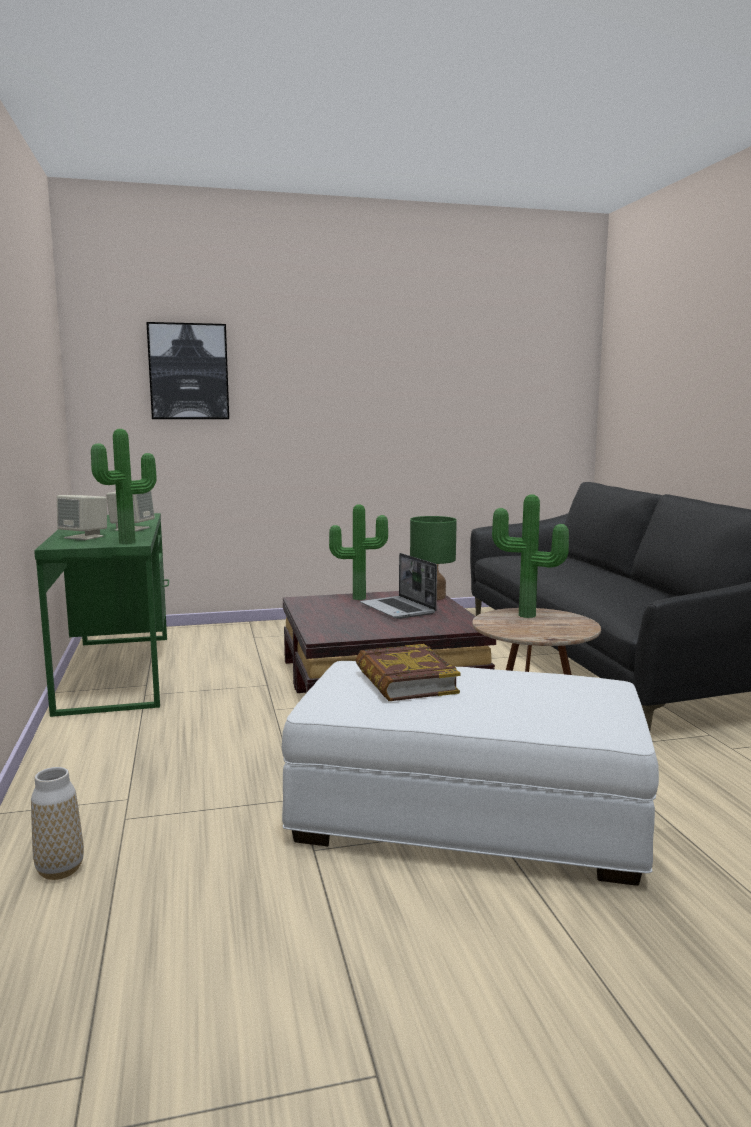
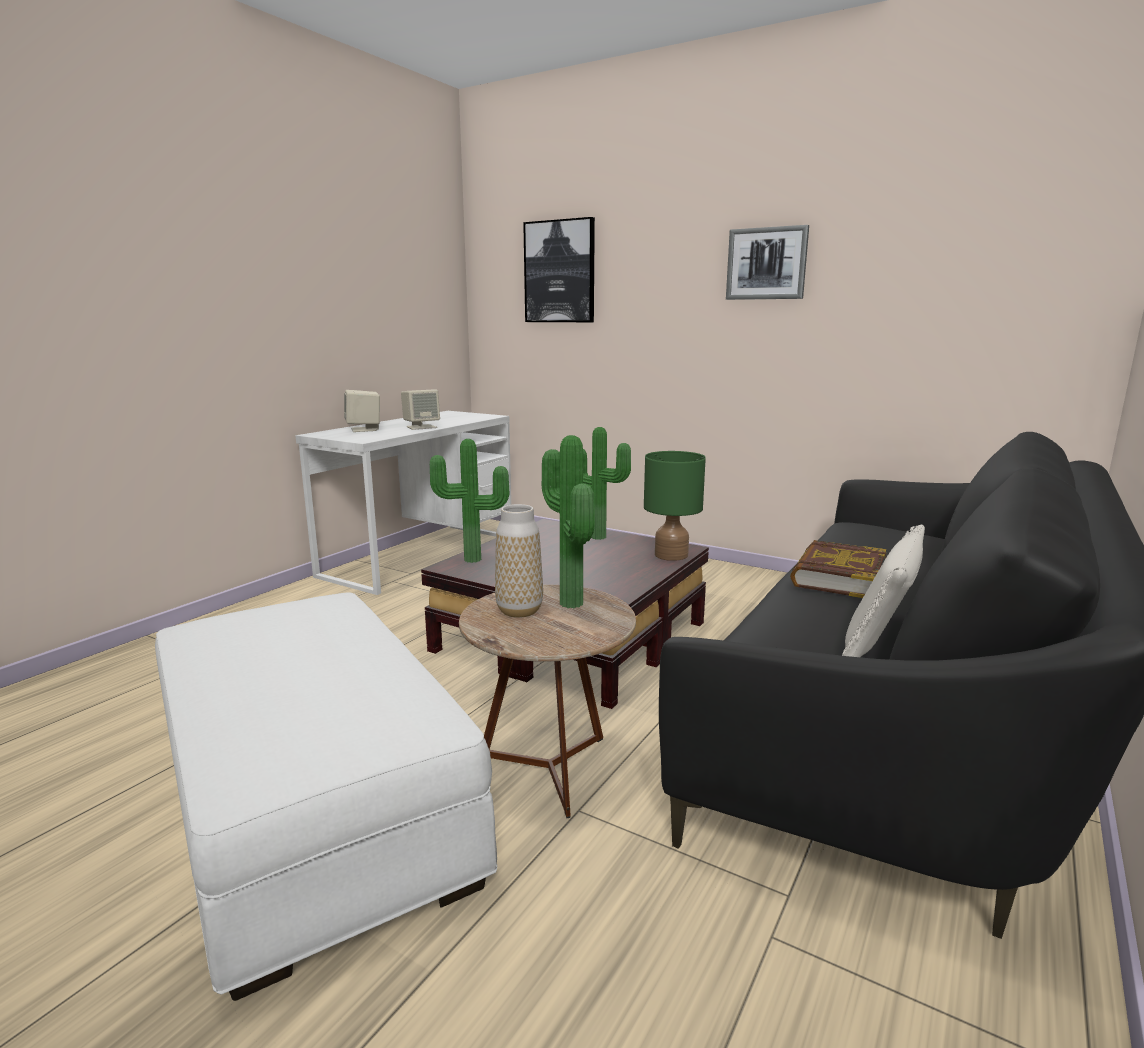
camera: 45 degrees right, 5 degrees up
vase [31,767,84,880] -> vase moved to [495,504,543,618]
green desk [34,513,169,717] -> white desk [295,411,511,595]
potted plant [91,429,157,544] -> potted plant moved to [430,439,509,563]
book [355,644,461,701] -> book moved to [790,540,886,598]
laptop [360,553,437,619] -> none
none -> picture [726,225,809,300]
none -> white pillow [842,525,925,657]

